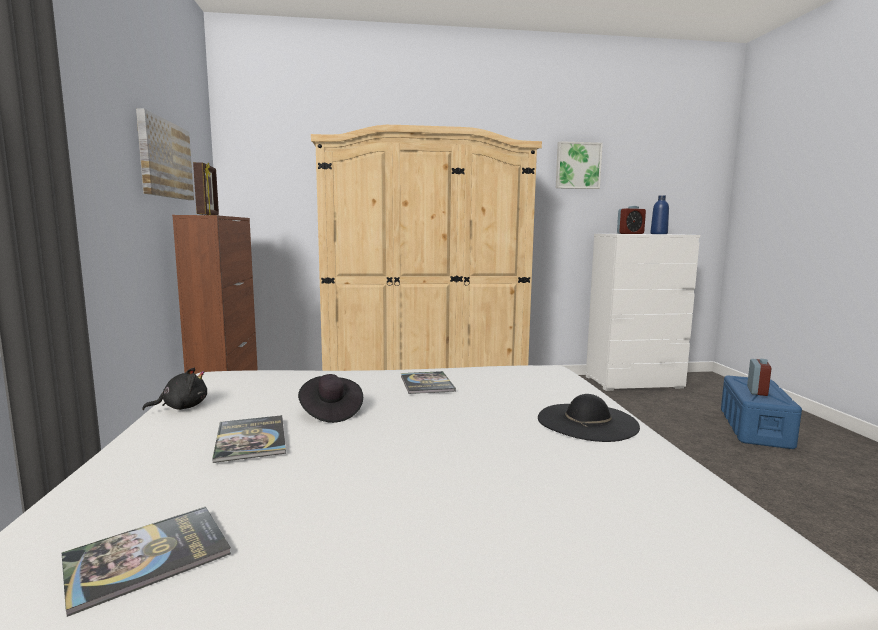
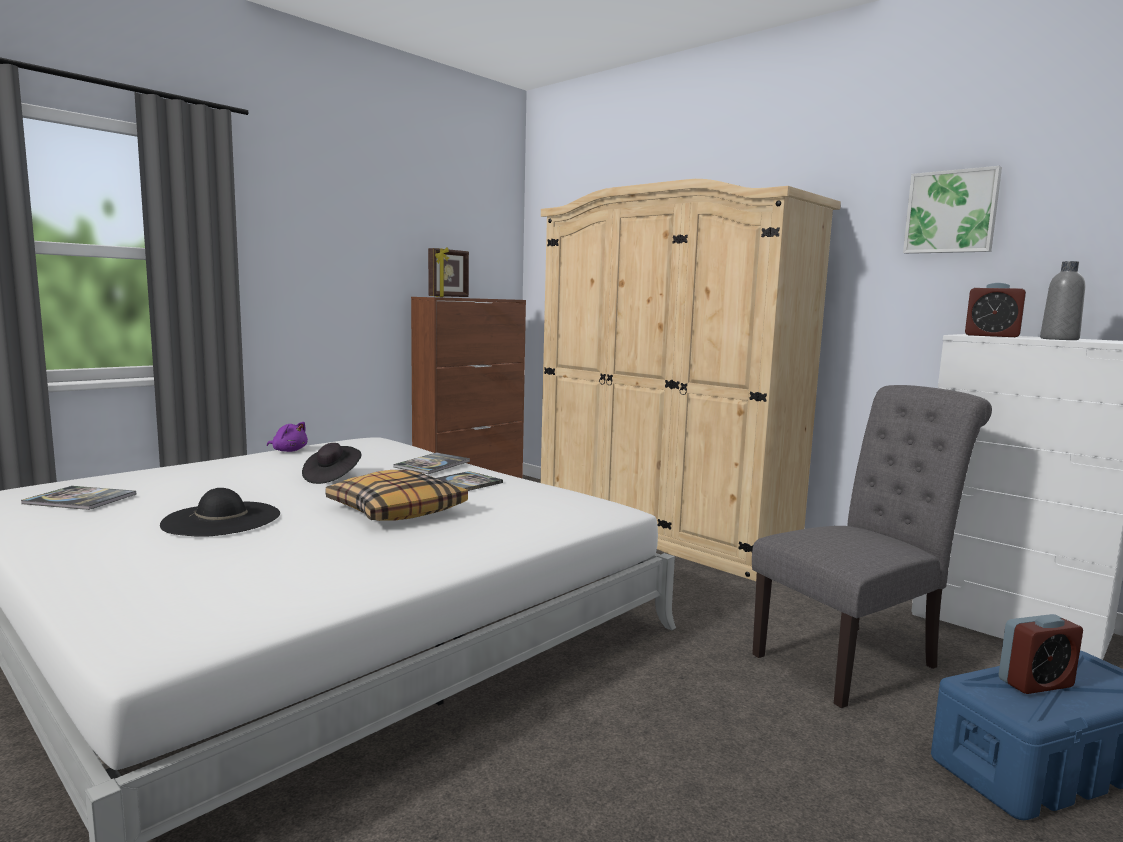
camera: 50 degrees right, 0 degrees up
picture [136,108,194,200] -> none
black plush toy [142,367,207,410] -> purple plush toy [267,422,308,452]
book [212,415,286,463] -> book moved to [393,453,470,474]
black hat [538,394,640,442] -> black hat moved to [160,488,280,537]
blue bottle [650,195,669,234] -> grey bottle [1040,261,1085,340]
none -> pillow [326,470,468,521]
none -> grey chair [752,385,992,708]

